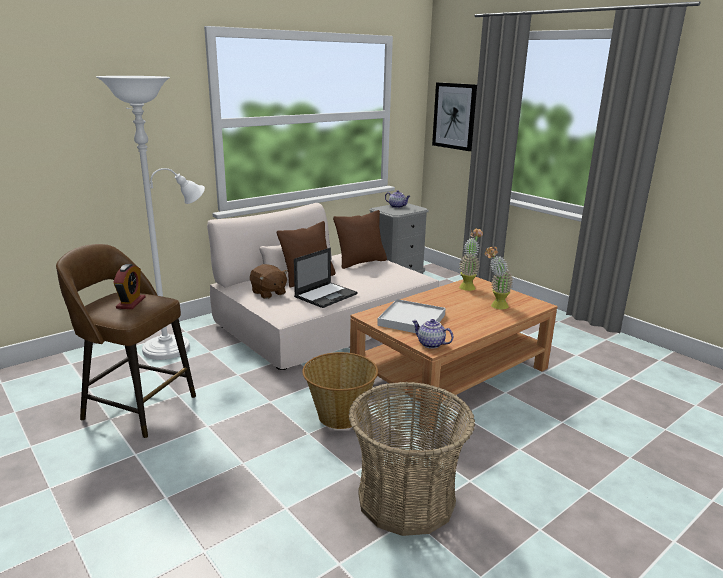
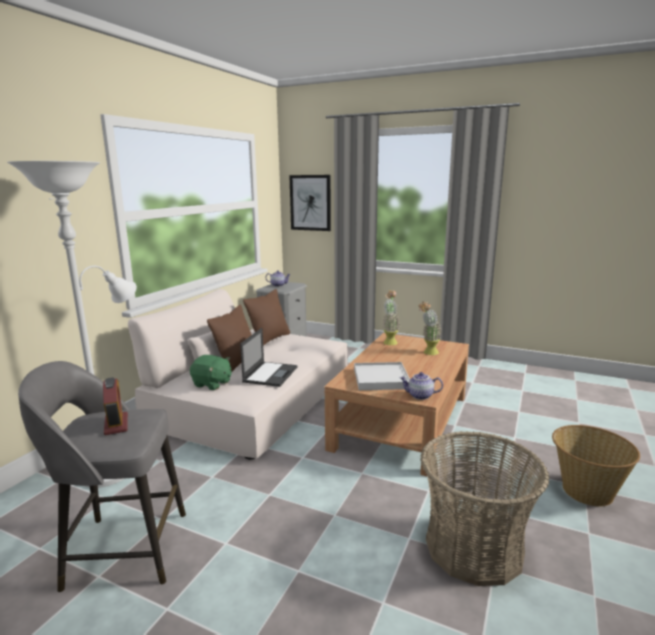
camera: 25 degrees left, 5 degrees down
brown stool [56,244,196,438] -> grey stool [18,361,186,592]
brown plush toy [250,264,288,299] -> green plush toy [190,355,232,390]
basket [302,352,378,429] -> basket moved to [552,425,640,506]

